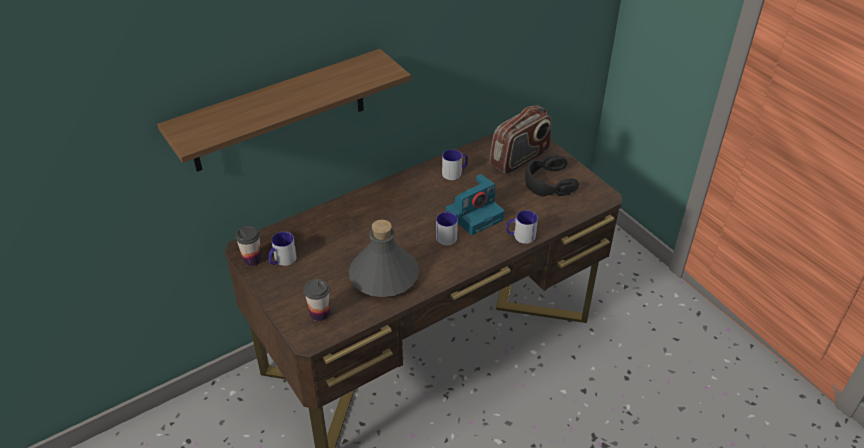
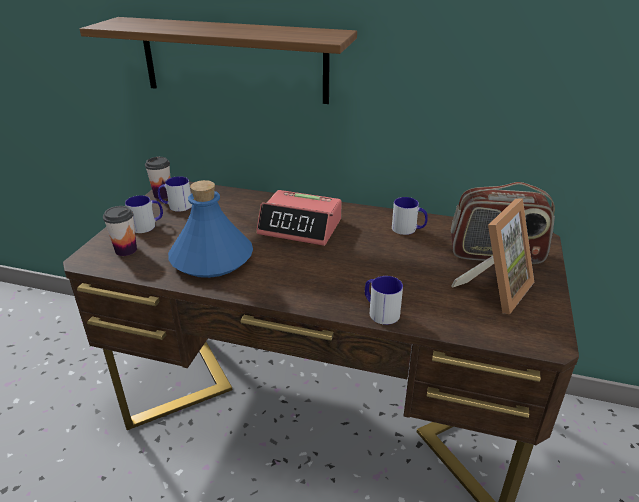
camera: 50 degrees right, 10 degrees down
grey bottle [349,220,419,297] -> blue bottle [168,180,253,278]
mug [436,212,458,246] -> mug moved to [125,195,163,233]
camera [446,174,504,235] -> none
black headphones [525,155,579,196] -> picture frame [451,199,534,314]
none -> alarm clock [256,190,342,246]

